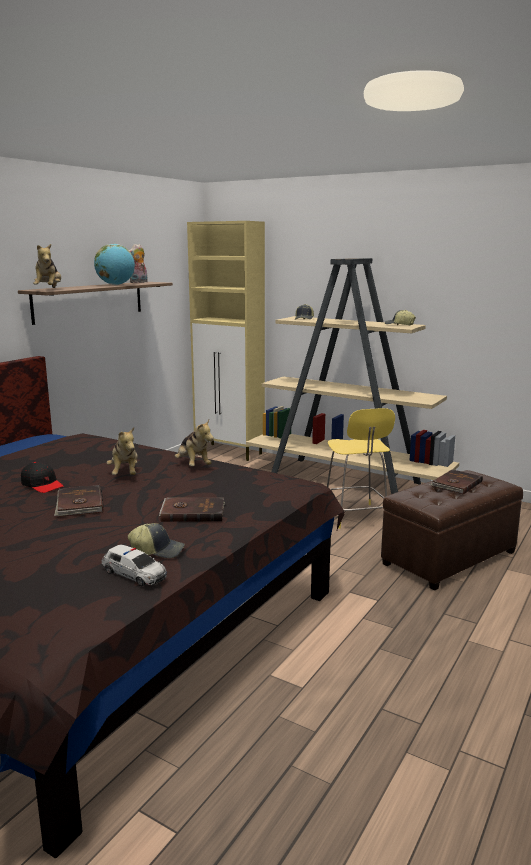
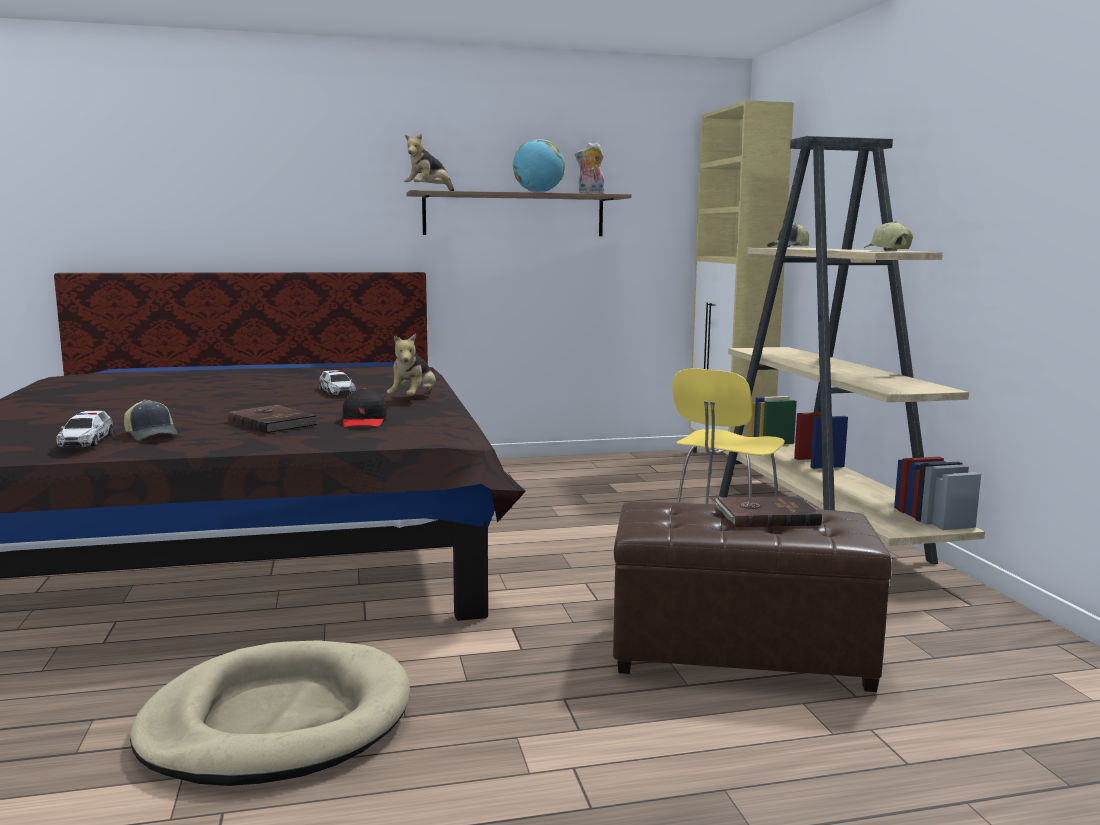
camera: 45 degrees right, 5 degrees down
black cap [21,462,64,493] -> black cap moved to [343,388,387,427]
brown book [54,485,104,517] -> none
plush toy [107,427,138,475] -> toy car [319,370,356,396]
none -> beige dog bed [130,640,410,786]

